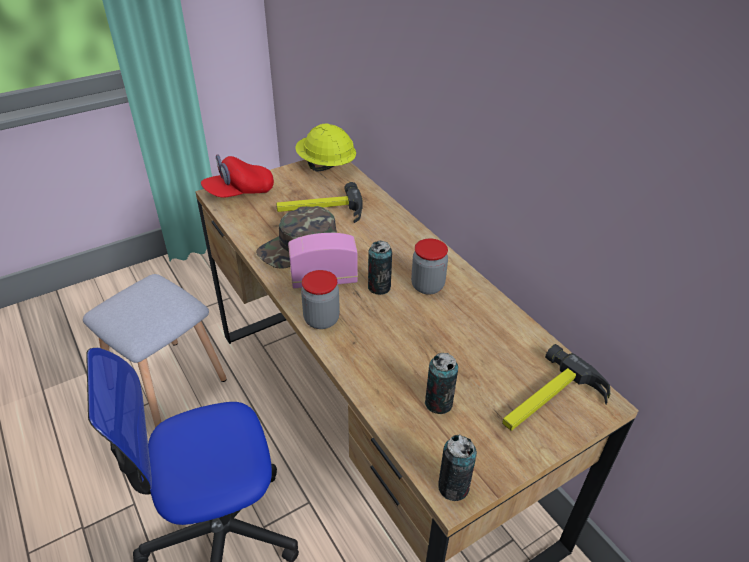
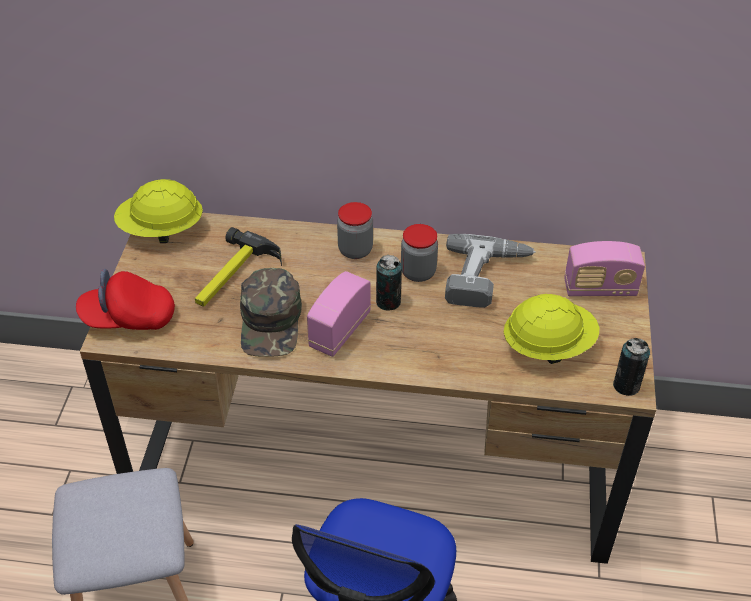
camera: 50 degrees left, 5 degrees up
red cap [201,154,274,198] -> red cap turned 75 degrees clockwise [76,269,175,330]
jar [301,270,340,329] -> jar moved to [337,202,373,259]
can [425,353,458,414] -> yellow hard hat [504,294,599,364]
hammer [502,344,610,431] -> radio [564,241,645,296]
none -> power drill [445,234,536,308]

